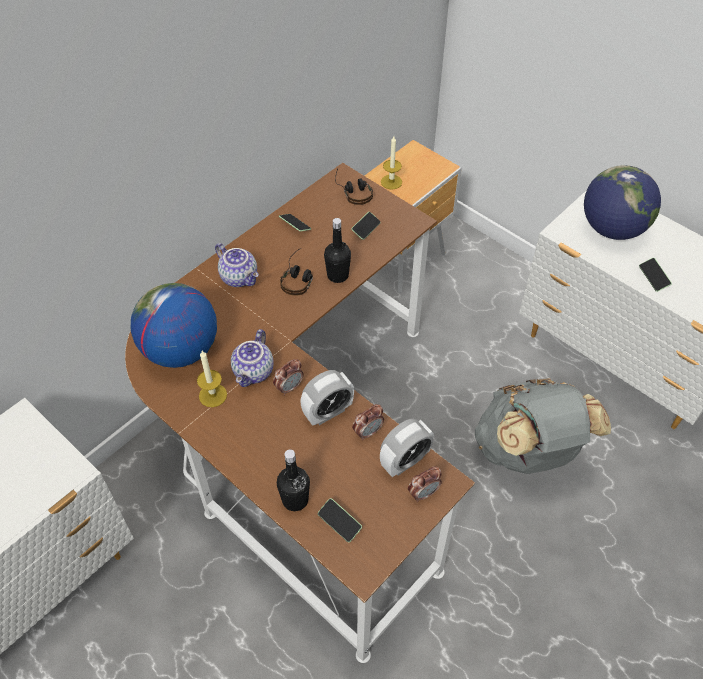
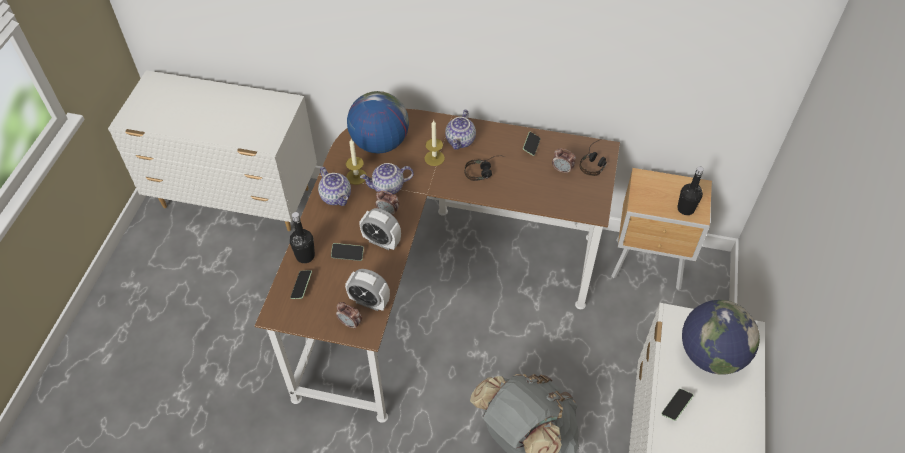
camera: 60 degrees right, 0 degrees up
black bottle [324,218,351,283] -> black bottle moved to [677,166,704,215]
phone [351,212,381,240] -> phone moved to [331,243,364,261]
alarm clock [352,404,384,441] -> alarm clock moved to [552,148,576,175]
candle [381,136,402,189] -> candle moved to [424,120,445,166]
none -> teapot [318,167,351,206]

